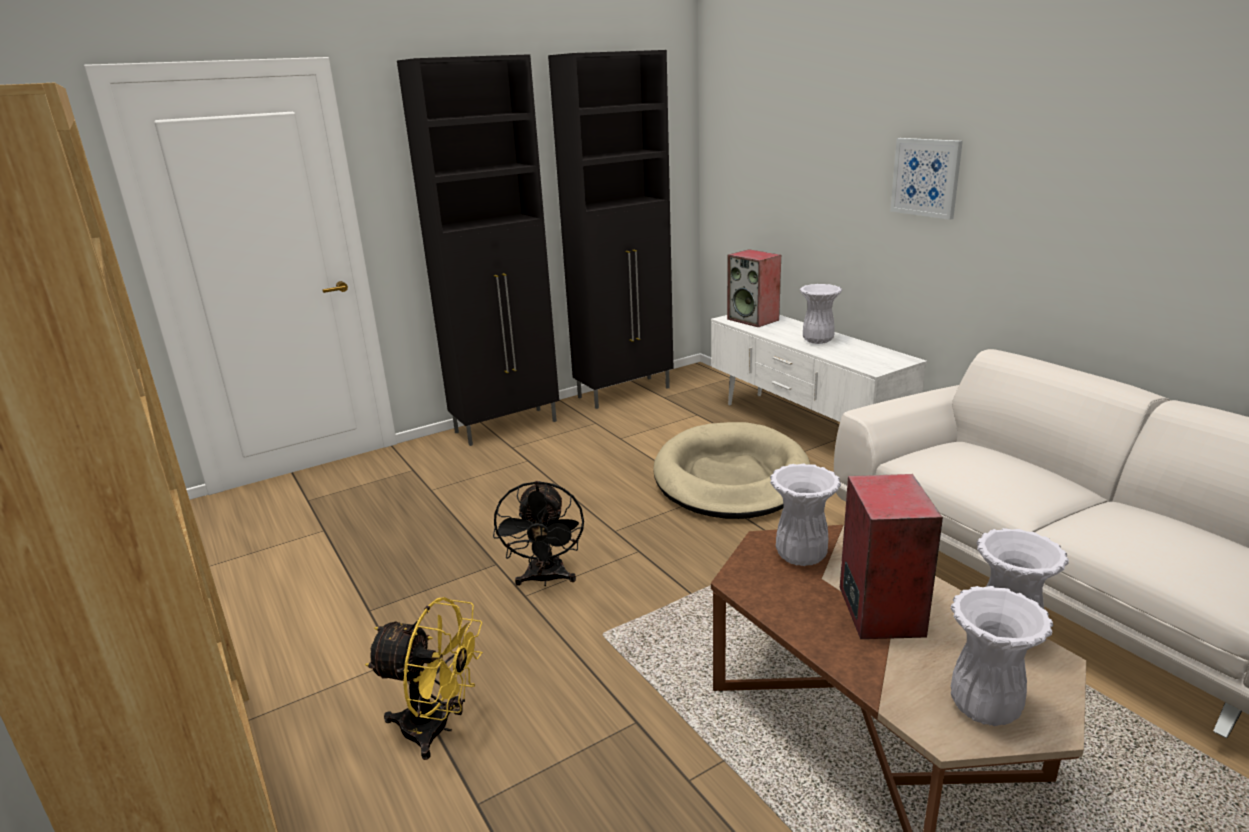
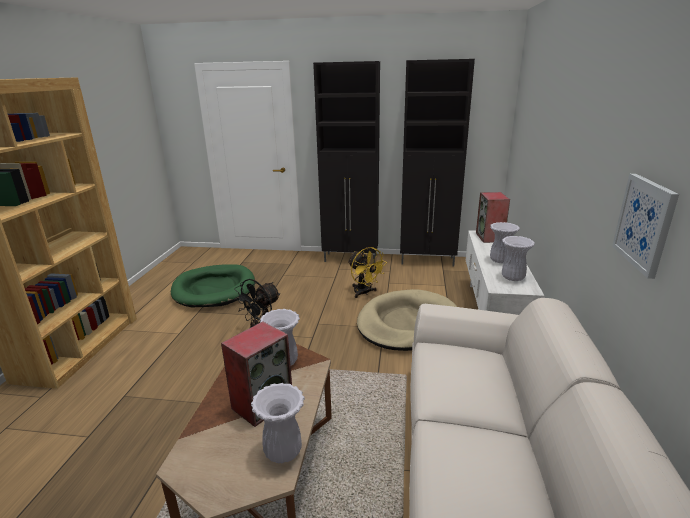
camera: 40 degrees right, 0 degrees up
yellow fan [365,597,483,760] -> yellow fan moved to [348,247,387,298]
picture [890,138,963,220] -> picture moved to [612,174,679,279]
white vase [951,586,1054,726] -> white vase moved to [502,236,535,281]
none -> green dog bed [171,264,255,308]

